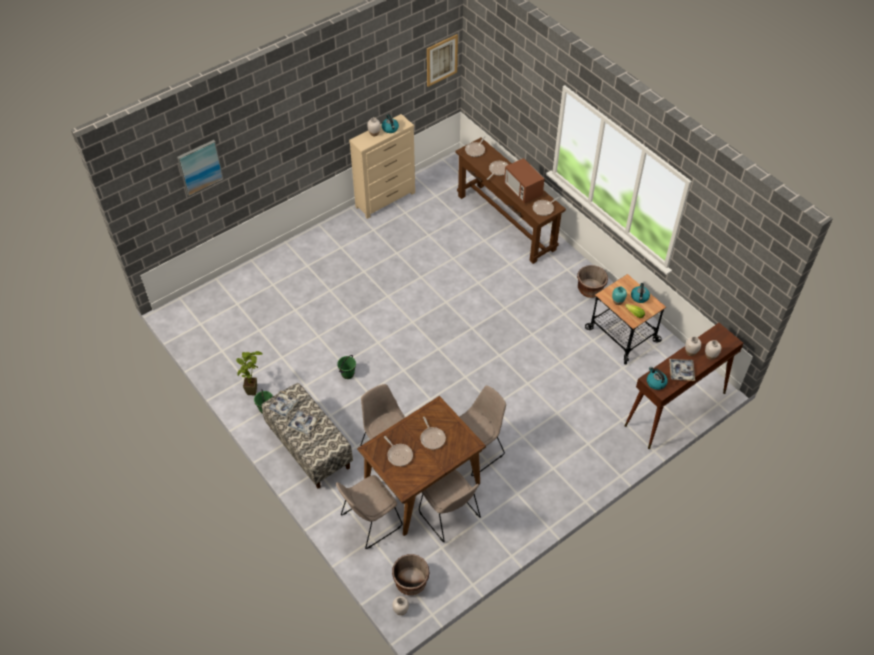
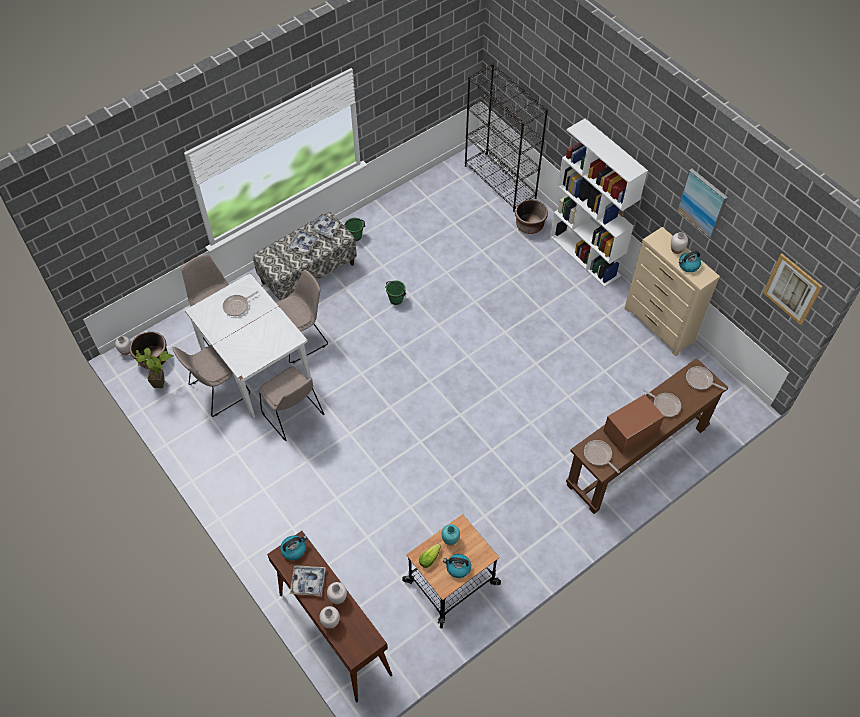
camera: 90 degrees right, 5 degrees up
picture [177,140,224,196] -> picture moved to [677,168,728,239]
potted plant [236,351,263,395] -> potted plant moved to [136,348,174,388]
brown dining table [357,396,486,536] -> white dining table [185,273,311,418]
frying pan [420,417,446,449] -> none
brown planter [577,265,608,298] -> brown planter moved to [515,200,548,234]
none -> black bookcase [465,63,548,212]
none -> white bookcase [550,118,648,287]

